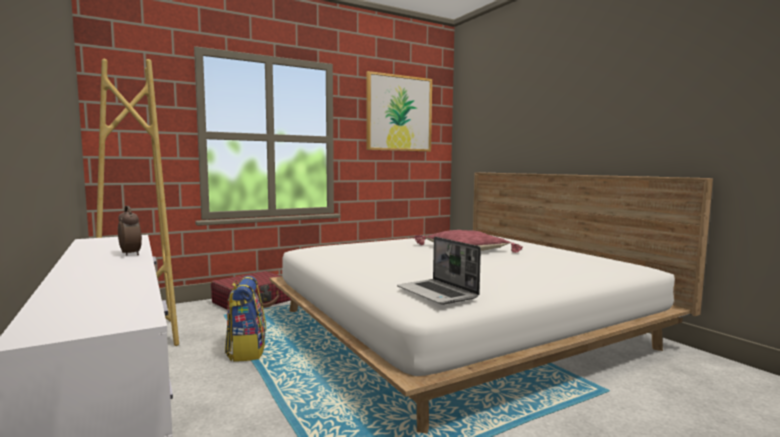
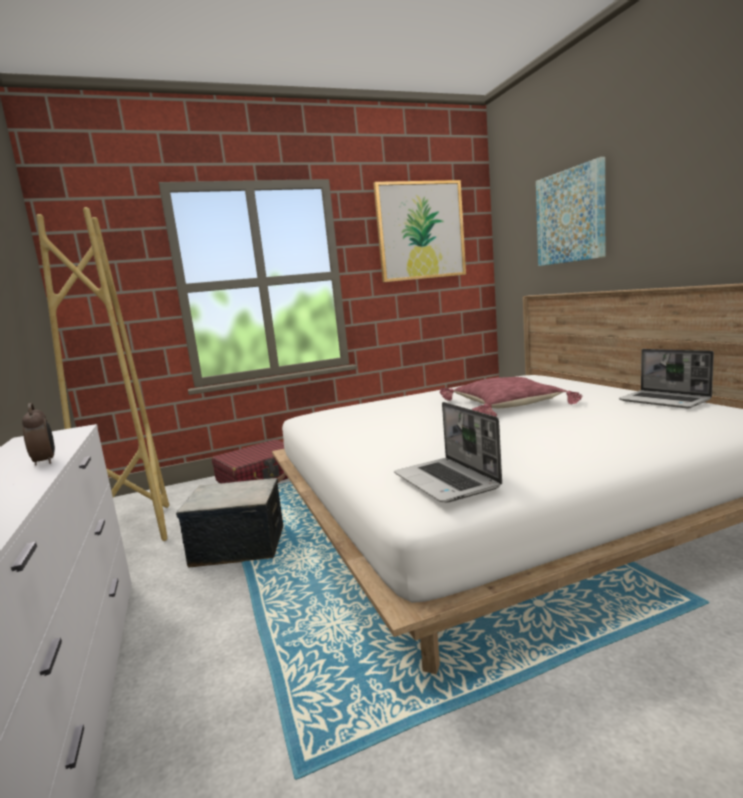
camera: 10 degrees right, 5 degrees up
backpack [225,276,266,362] -> storage box [176,478,283,567]
none -> picture [536,157,605,266]
none -> laptop [619,349,714,409]

